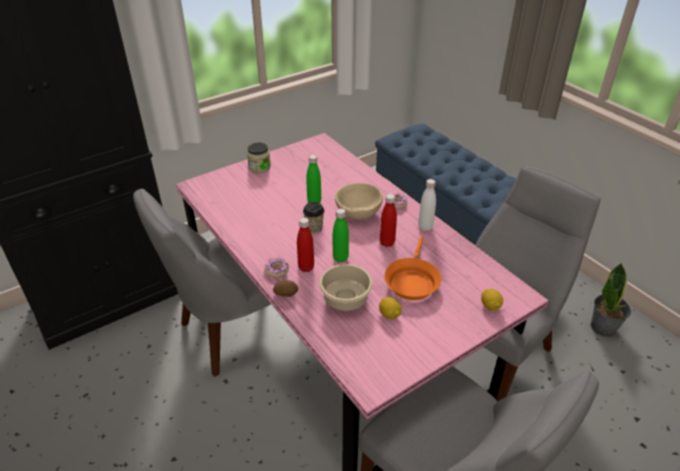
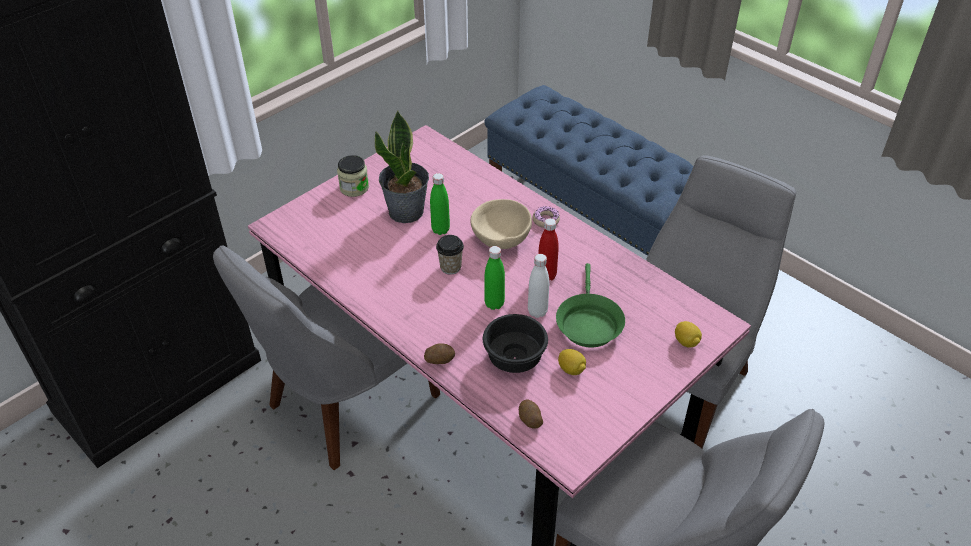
camera: 10 degrees left, 5 degrees up
donut [264,258,289,278] -> none
red bottle [297,218,314,272] -> none
beige bowl [319,264,373,311] -> black bowl [483,314,548,373]
orange frying pan [385,237,441,300] -> green frying pan [556,263,625,347]
white bottle [418,179,436,231] -> white bottle moved to [528,254,549,318]
potted plant [590,263,631,337] -> potted plant moved to [375,111,429,223]
none -> potato [519,399,543,429]

